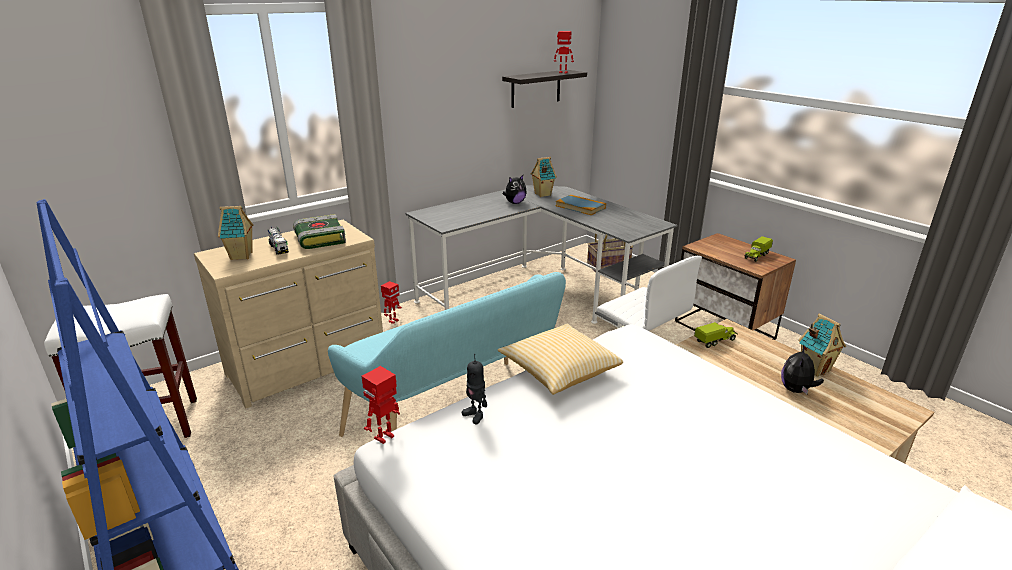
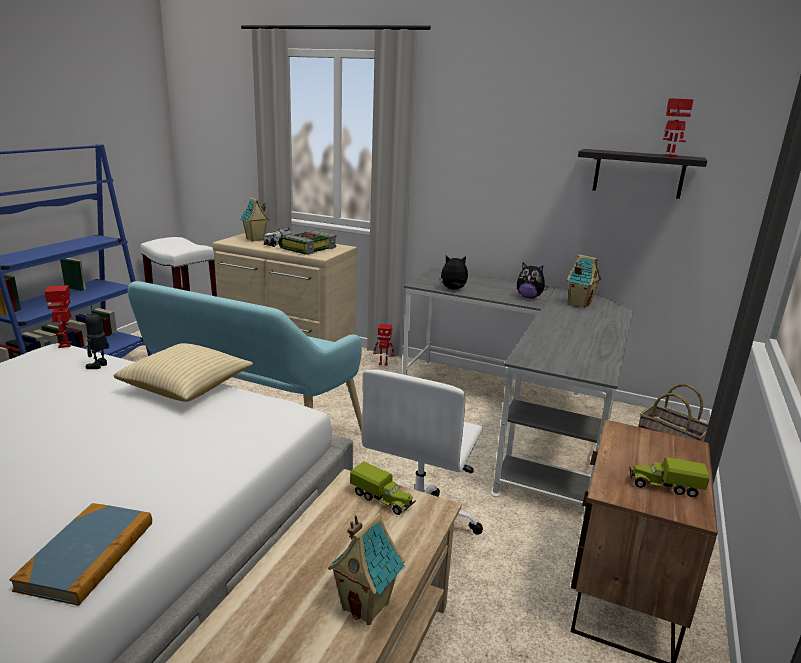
camera: 60 degrees right, 5 degrees down
toy robot [362,366,400,444] -> toy robot turned 120 degrees counterclockwise [45,285,72,348]
book [556,195,606,215] -> book moved to [9,503,152,606]
plush toy [781,345,824,394] -> plush toy moved to [440,255,468,290]

